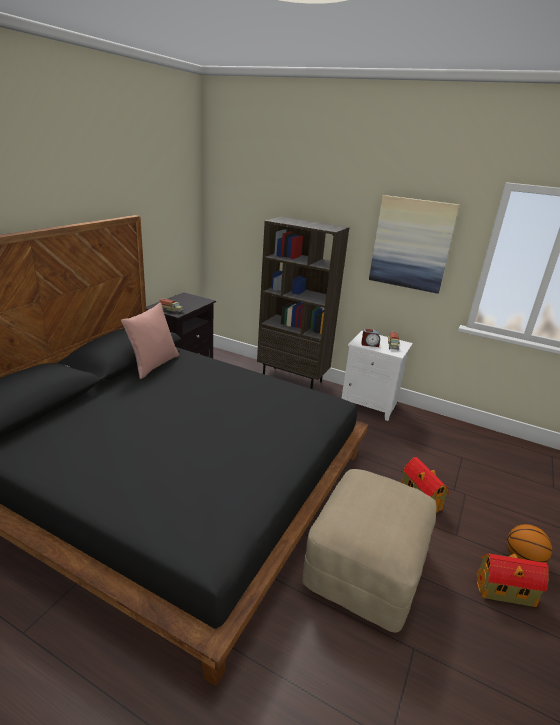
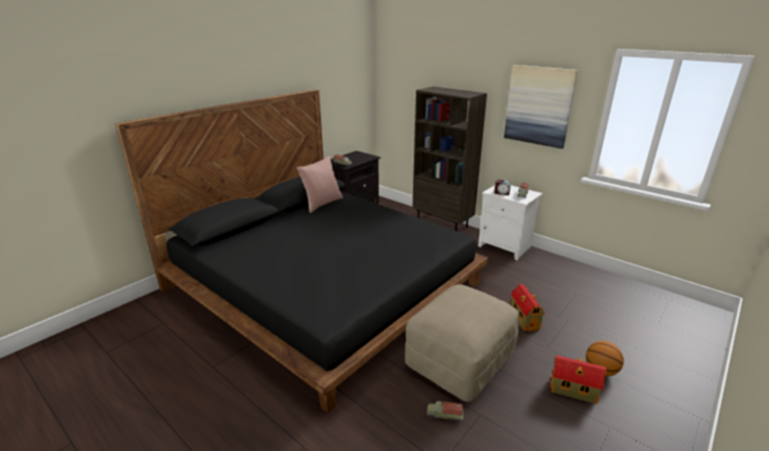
camera: 15 degrees right, 0 degrees up
none -> toy truck [427,401,464,422]

